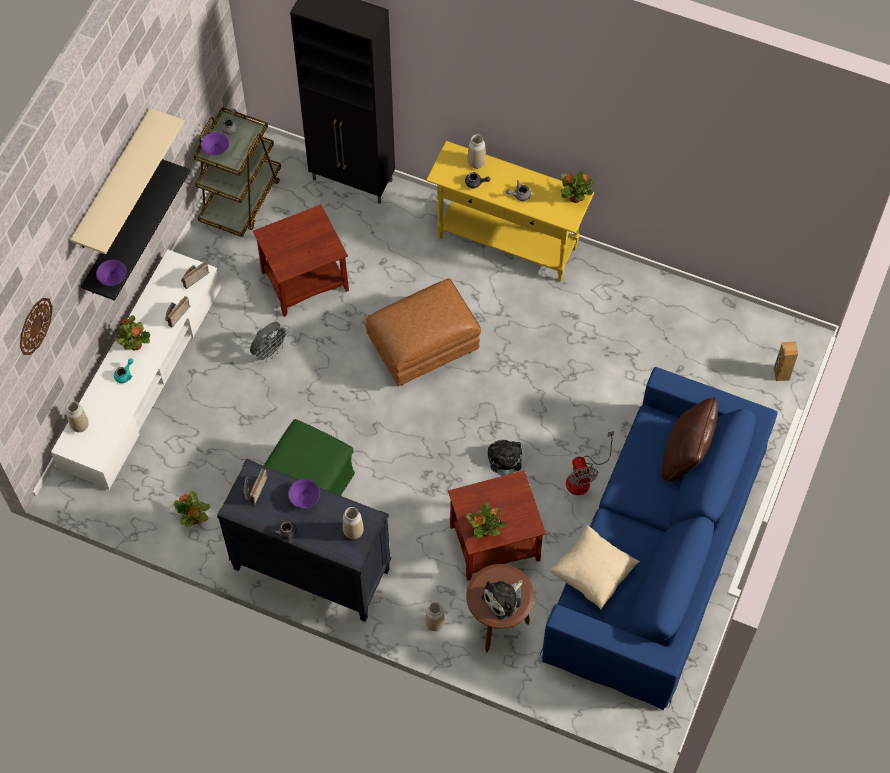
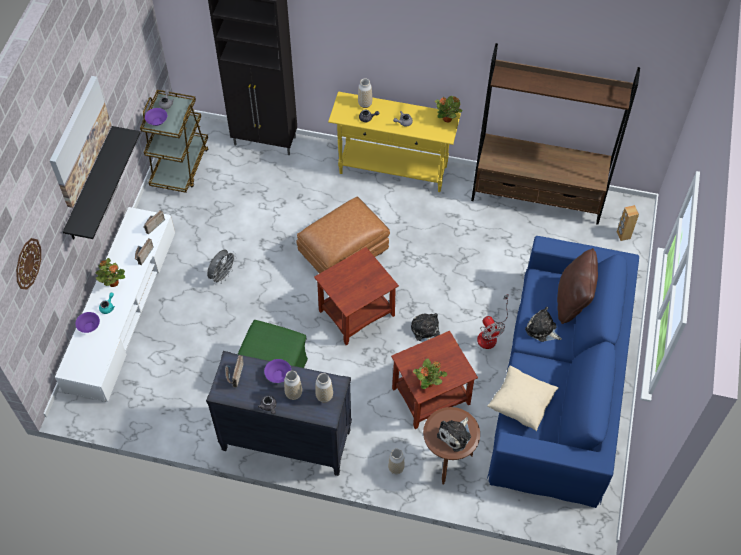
camera: 10 degrees left, 5 degrees down
vase [66,401,89,432] -> vase moved to [284,371,302,400]
beige shelf [70,108,184,254] -> picture [50,76,111,208]
purple bowl [96,260,127,286] -> purple bowl moved to [75,312,100,333]
potted plant [174,491,210,527] -> none
brown side table [253,204,349,317] -> brown side table moved to [314,247,399,345]
none -> brown bookcase [471,43,640,224]
none -> plush toy [525,307,562,342]

